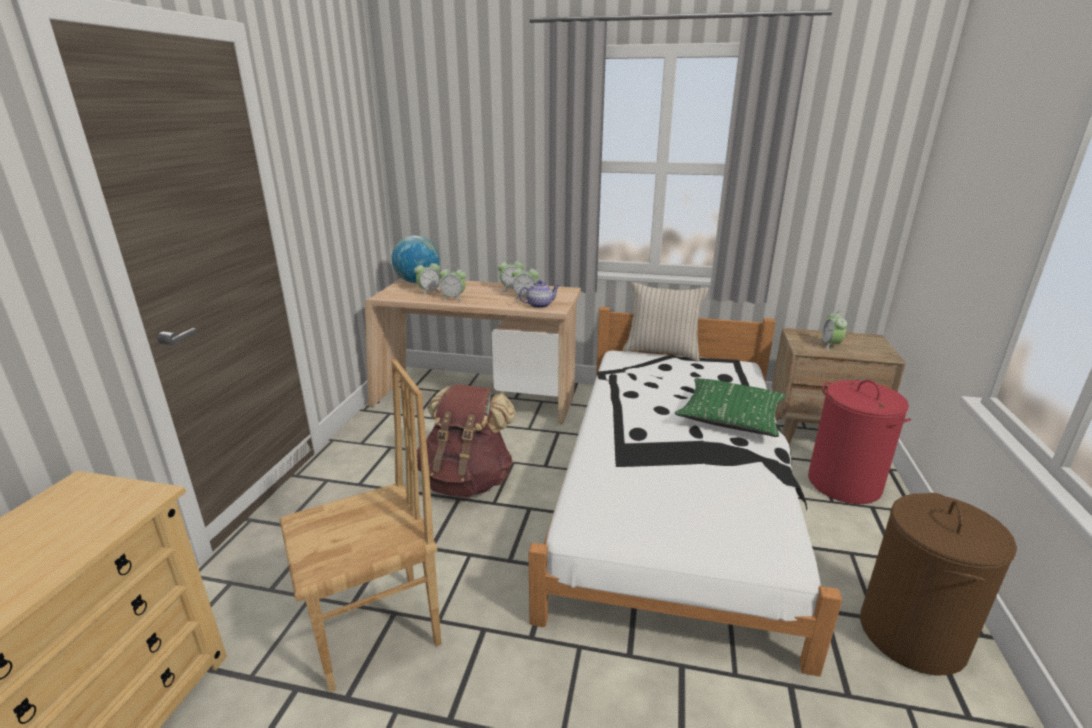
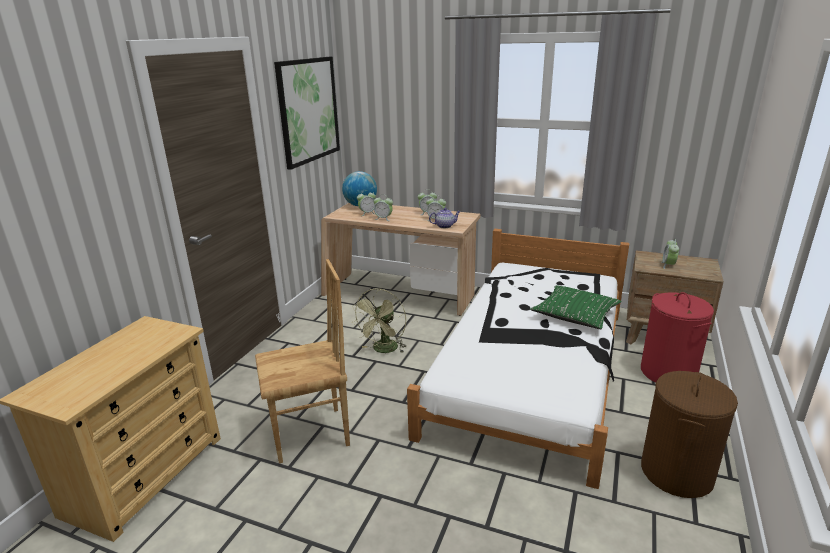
camera: 10 degrees right, 0 degrees up
brown backpack [417,384,516,498] -> green fan [352,289,406,353]
beige pillow [623,282,709,362] -> none
none -> picture [274,57,340,170]

